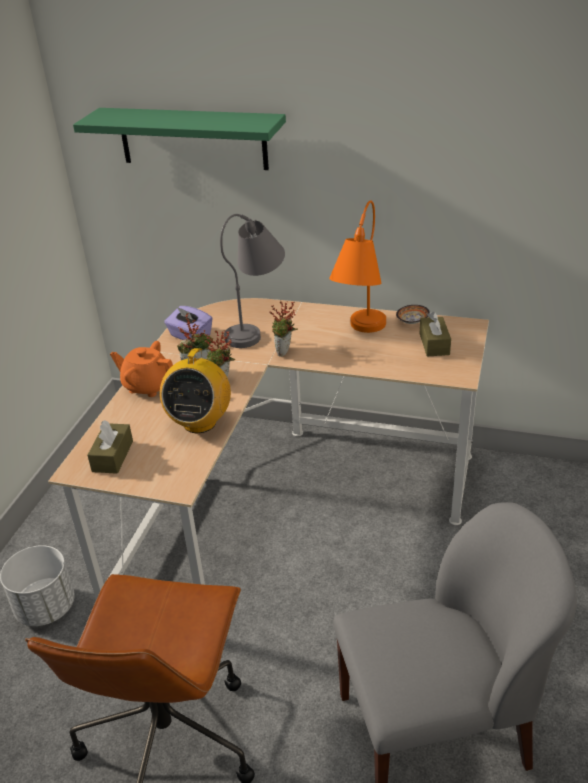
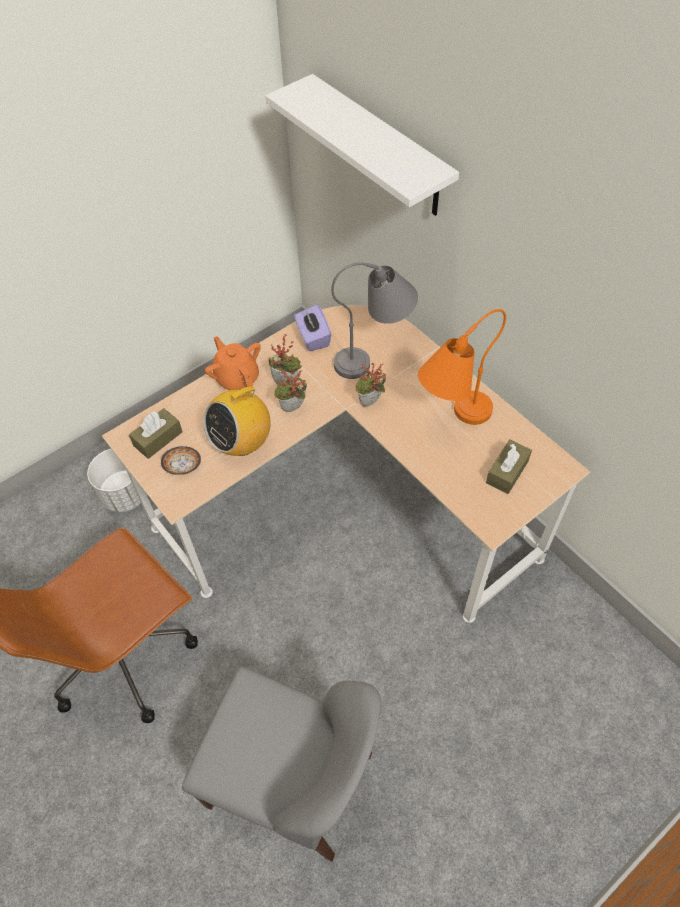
camera: 35 degrees right, 20 degrees up
green shelf [73,108,286,170] -> white shelf [265,74,459,216]
bowl [396,305,430,324] -> bowl moved to [161,446,201,475]

